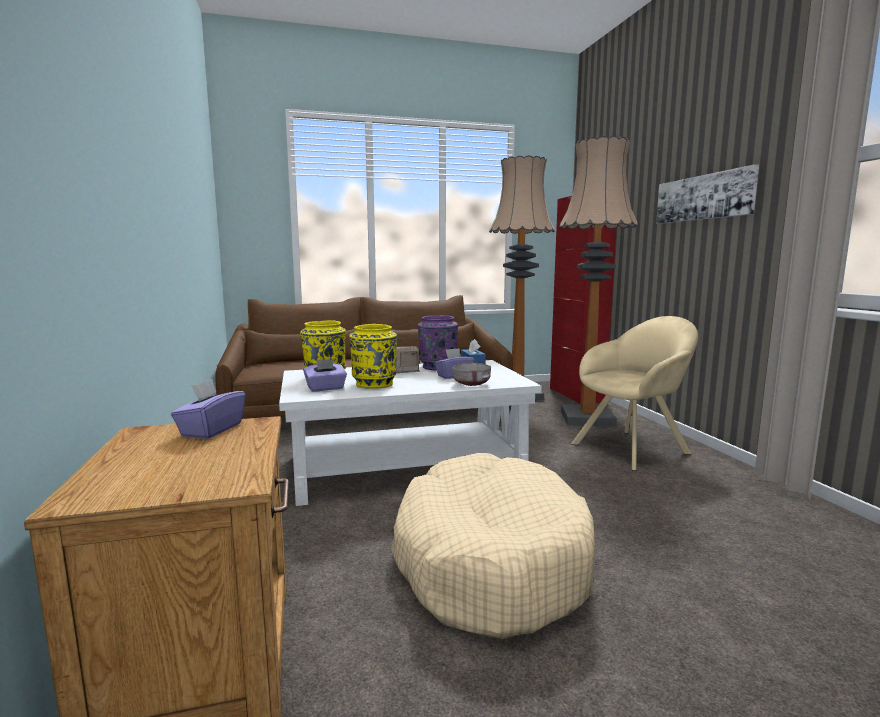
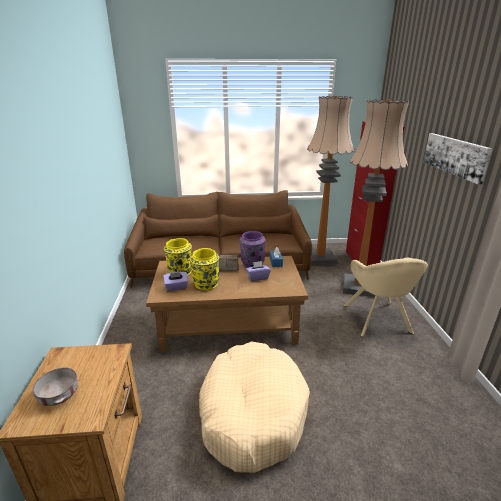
camera: 10 degrees right, 15 degrees up
purple tissue box [171,379,245,439] -> none
white coffee table [279,360,541,506] -> brown coffee table [146,256,308,352]
grey bowl [452,363,491,386] -> grey bowl moved to [33,367,78,406]
beige armchair [571,316,698,471] -> beige armchair turned 105 degrees clockwise [344,258,428,337]

